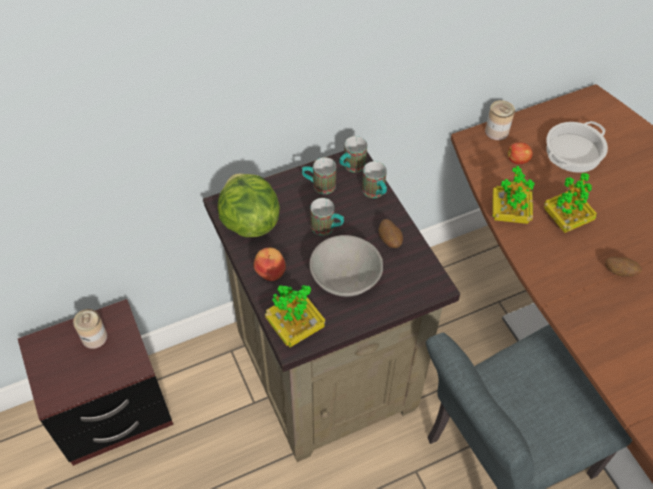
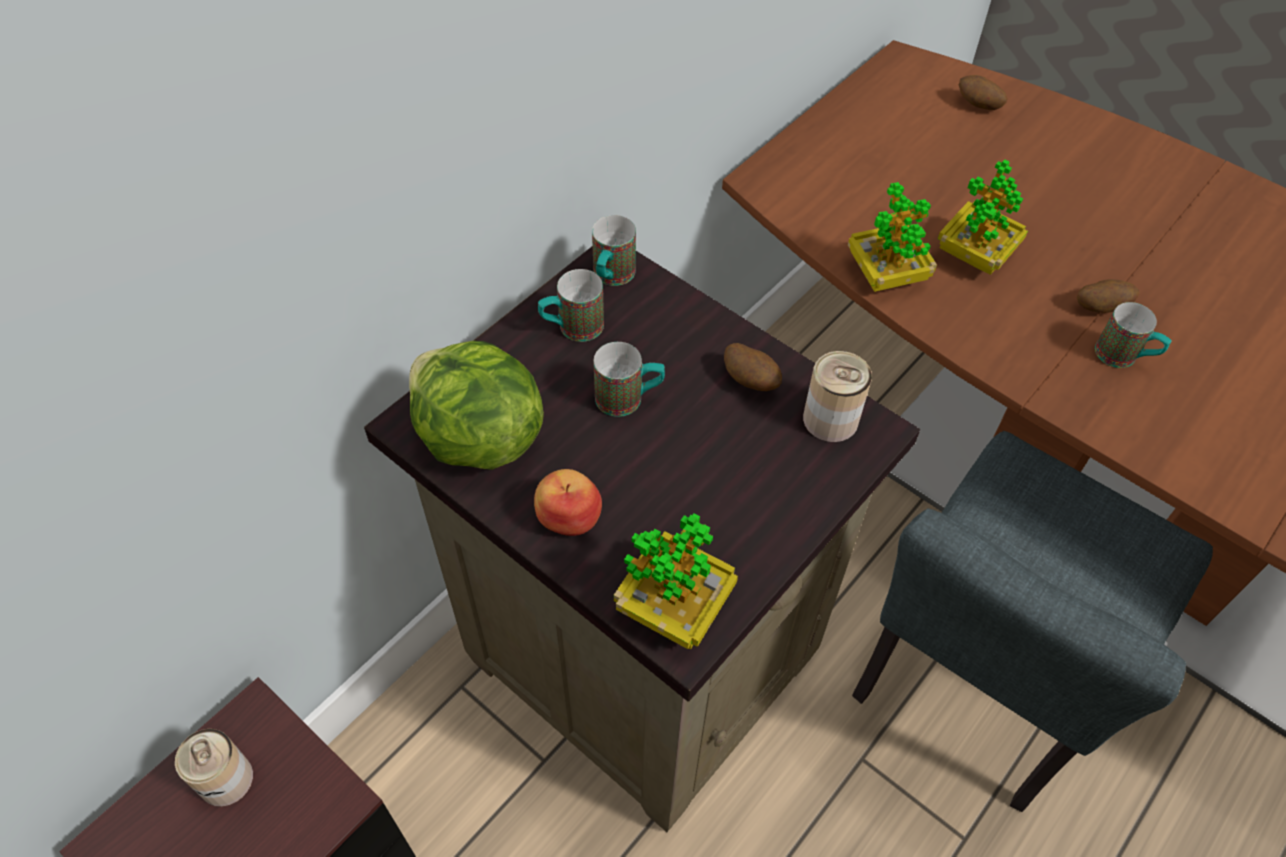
camera: 25 degrees left, 0 degrees up
grey bowl [310,235,383,297] -> none
mug [362,161,387,198] -> mug moved to [1095,302,1172,368]
can [485,100,515,140] -> can moved to [803,351,872,442]
apple [508,143,533,164] -> none
cooking pot [546,121,608,173] -> none
none -> potato [959,75,1007,110]

